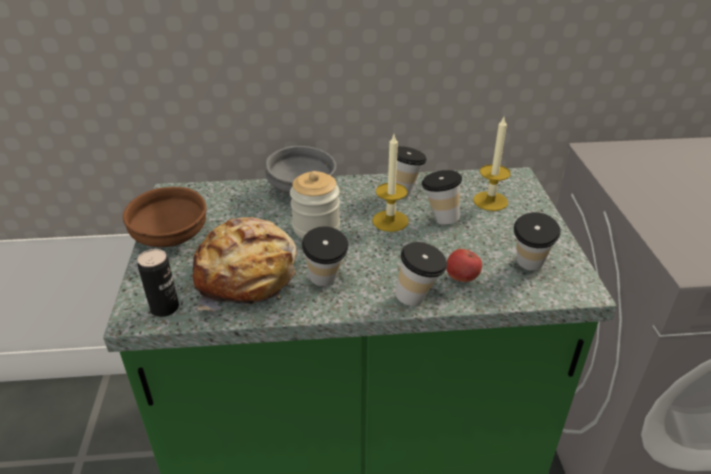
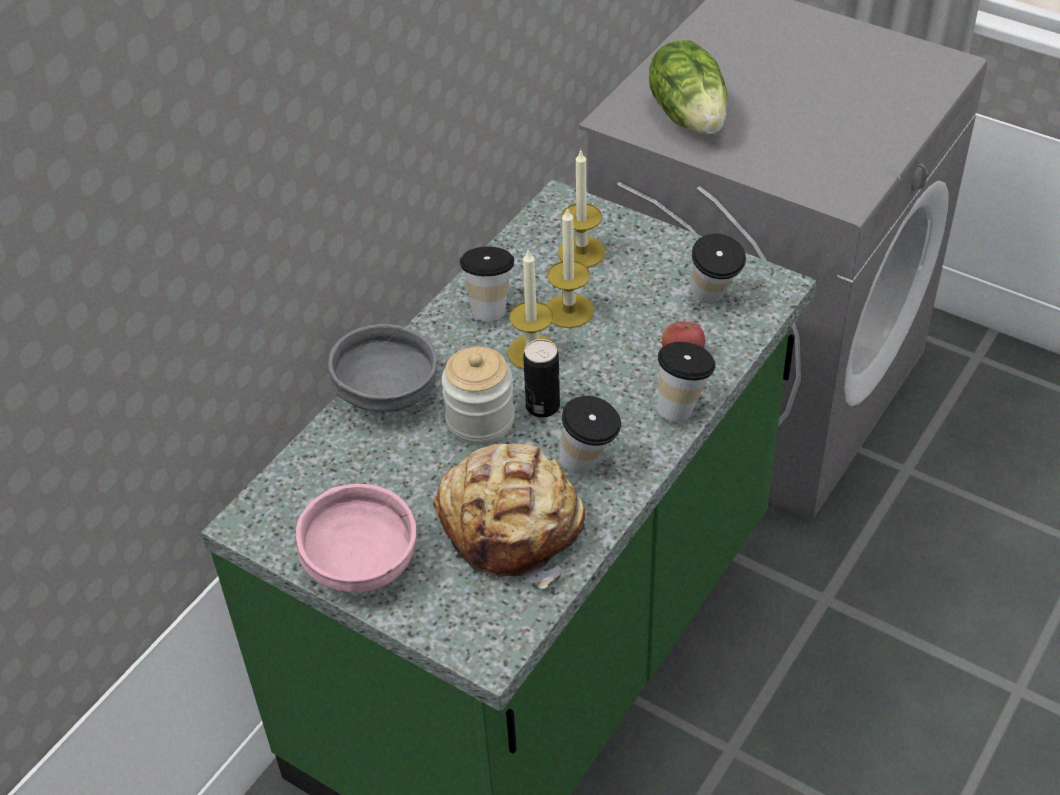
camera: 50 degrees left, 10 degrees up
brown bowl [123,187,207,247] -> pink bowl [296,484,417,592]
can [137,249,179,317] -> can moved to [523,339,560,417]
cup [422,170,462,225] -> candle [546,207,594,328]
none -> lettuce [649,40,728,135]

